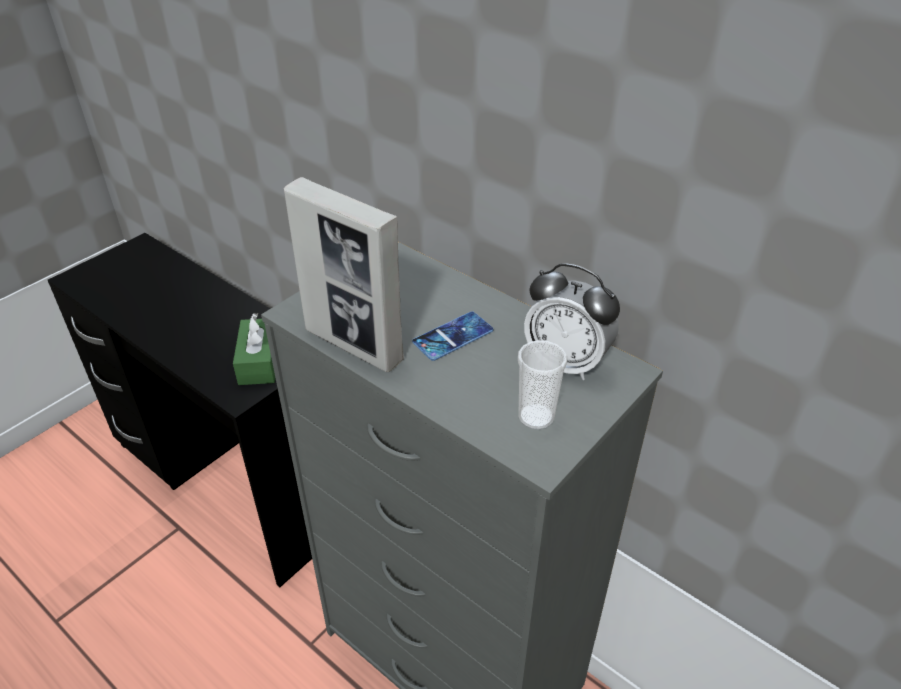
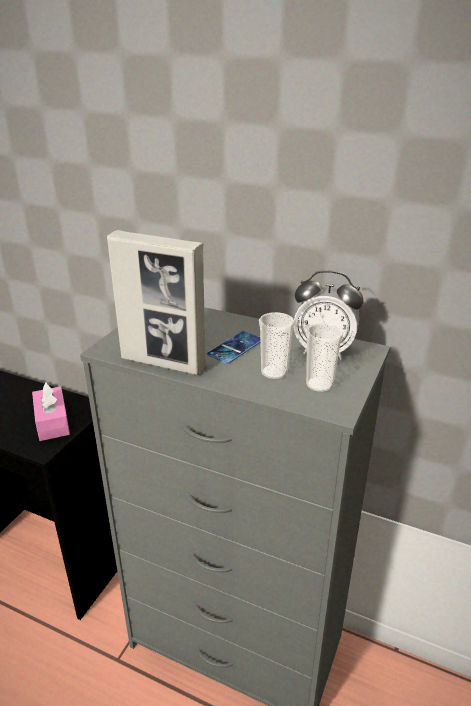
camera: 15 degrees left, 10 degrees down
green tissue box [233,313,275,385] -> pink tissue box [32,382,70,441]
none -> cup [259,312,294,380]

